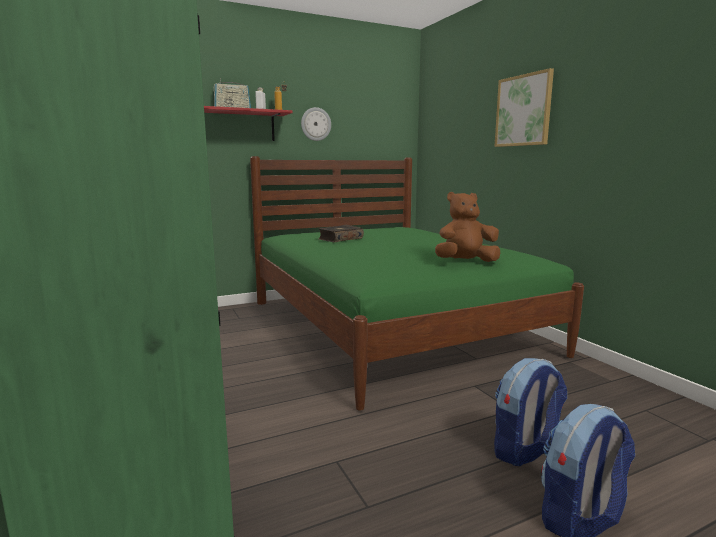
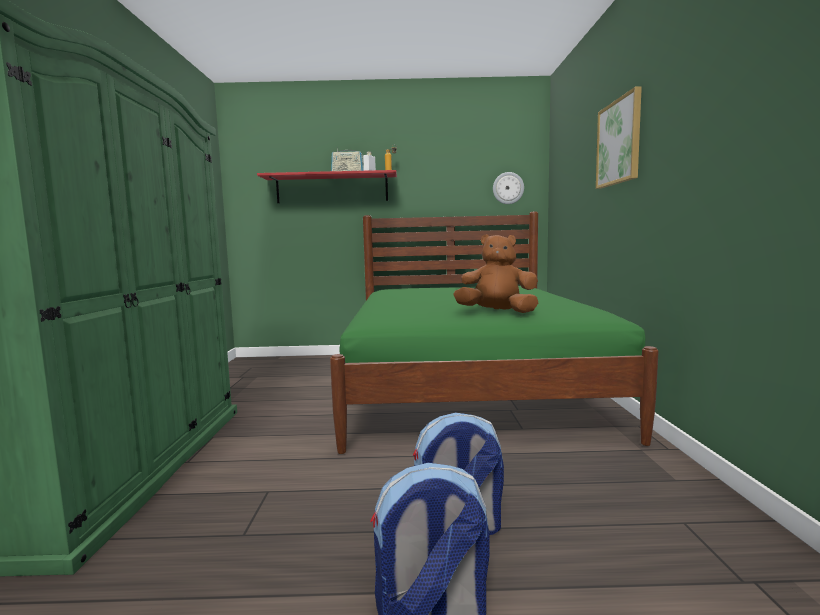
camera: 25 degrees right, 5 degrees down
wall clock [301,107,331,141] -> wall clock moved to [493,172,524,204]
book [318,225,364,242] -> none

